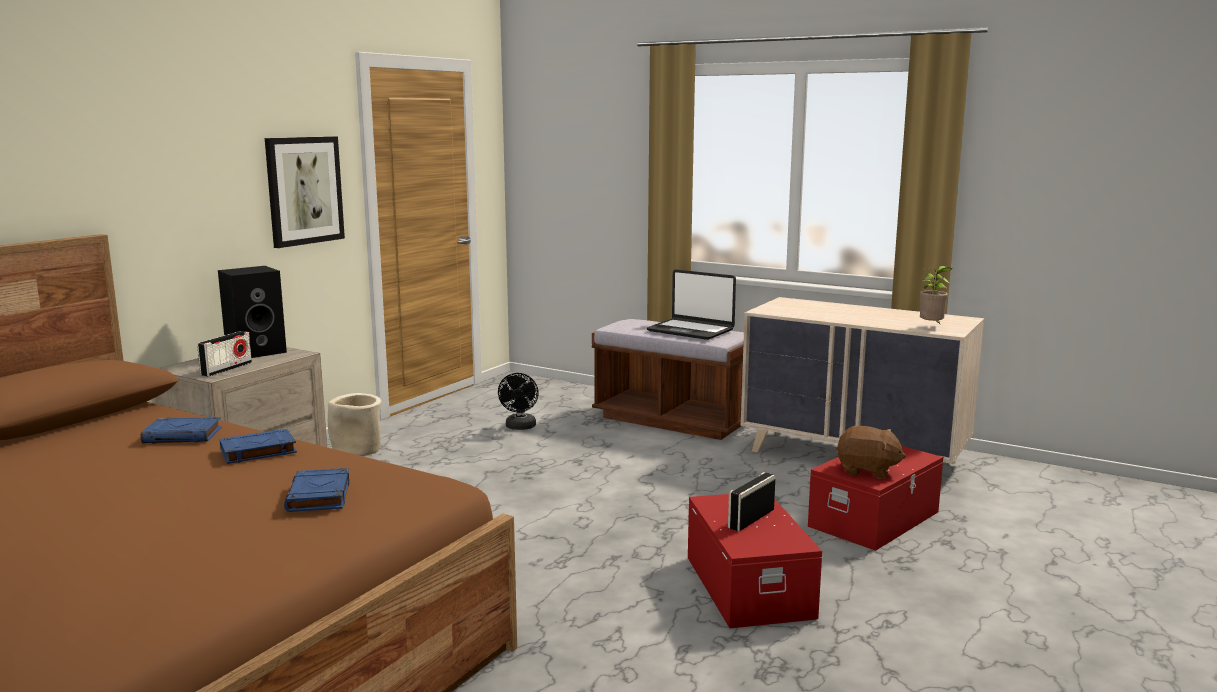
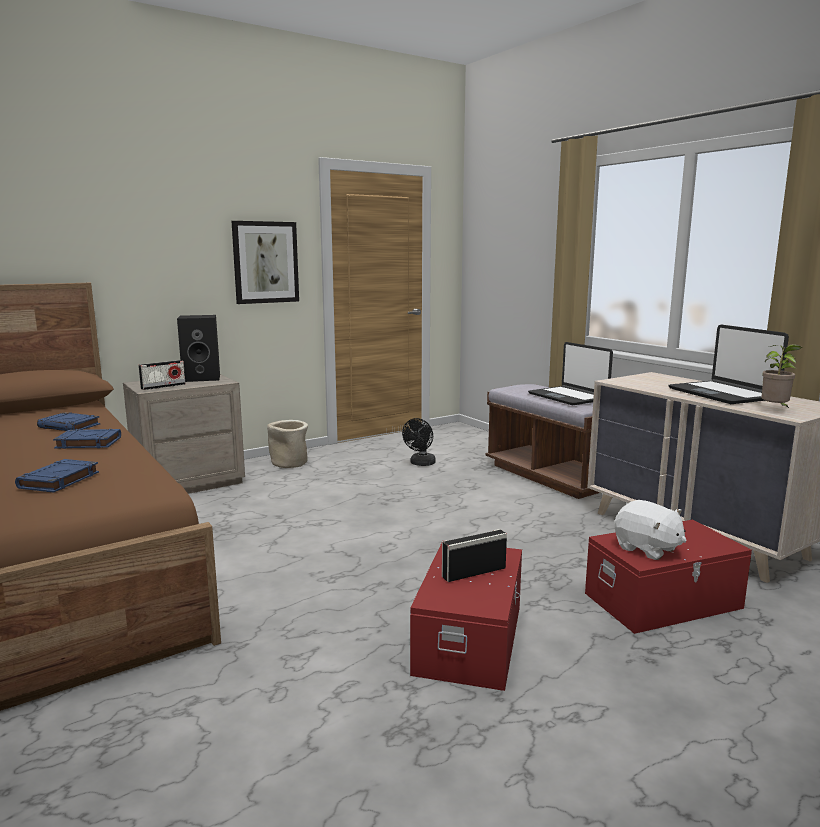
camera: 25 degrees right, 0 degrees up
brown plush toy [836,426,906,479] -> white plush toy [615,500,687,560]
none -> laptop [669,325,789,404]

